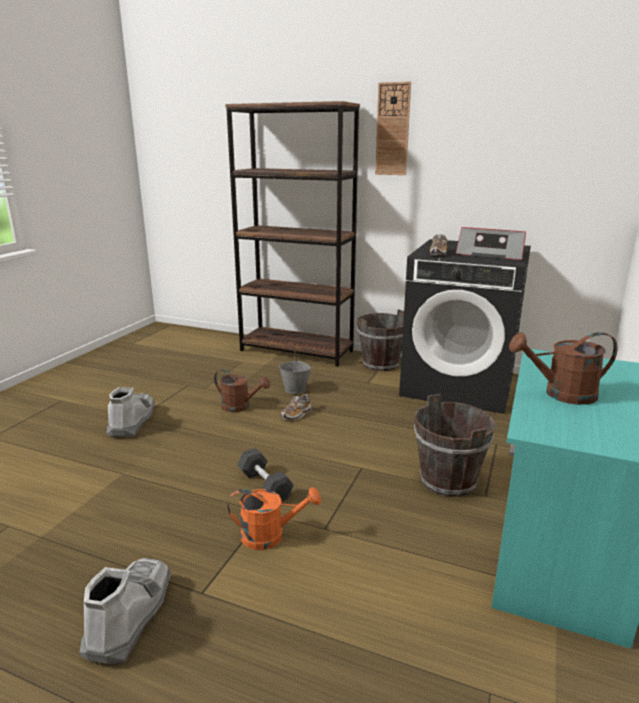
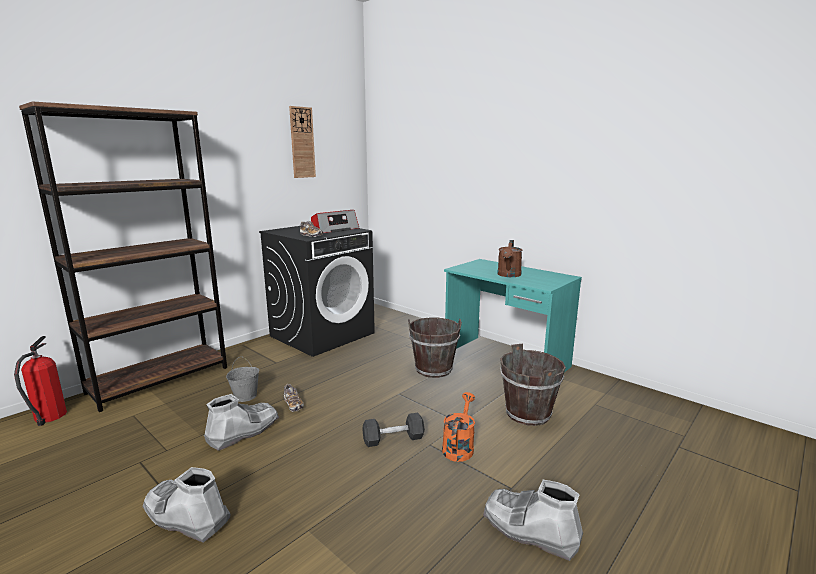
camera: 70 degrees left, 5 degrees down
brown watering can [214,370,270,412] -> grey boot [204,394,279,451]
brown bucket [357,309,404,371] -> brown bucket moved to [500,344,566,426]
wall clock [375,81,411,175] -> wall clock moved to [289,106,316,178]
none -> fire extinguisher [14,336,67,426]

